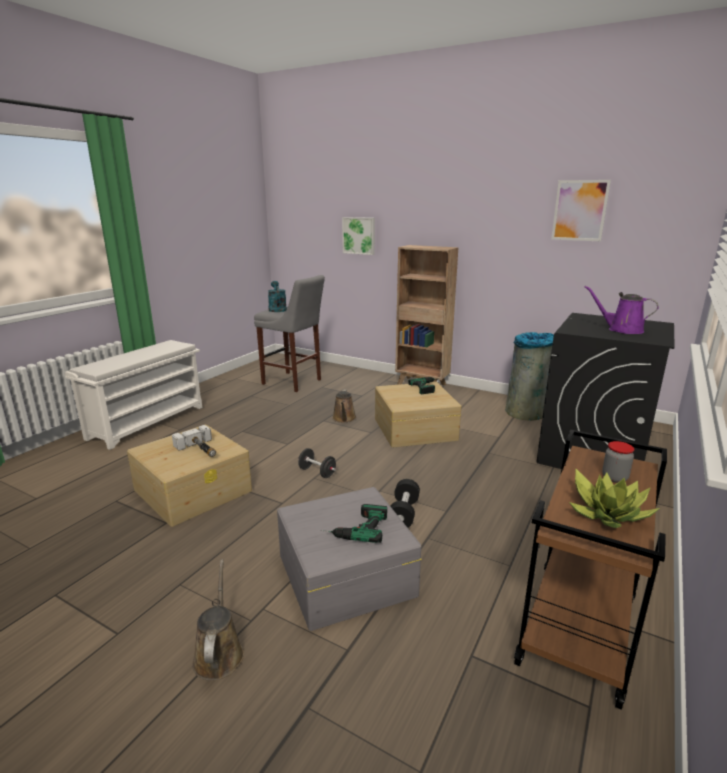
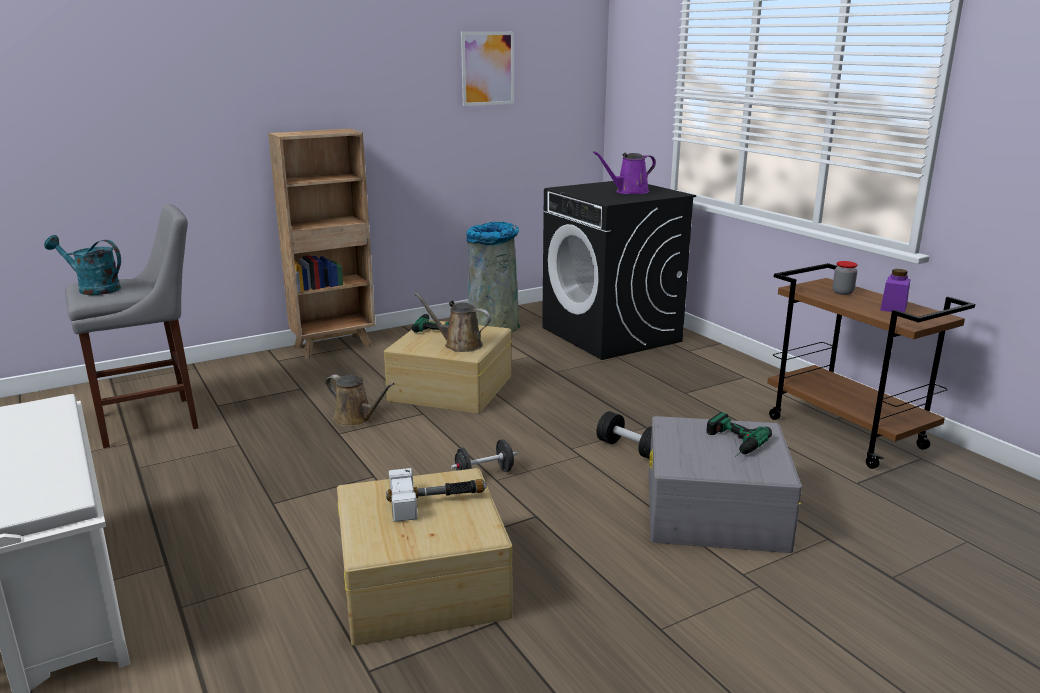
camera: 60 degrees left, 0 degrees up
brown watering can [192,559,244,681] -> brown watering can moved to [414,293,491,352]
picture [342,217,375,255] -> none
potted plant [569,469,660,528] -> purple jar [880,269,910,313]

